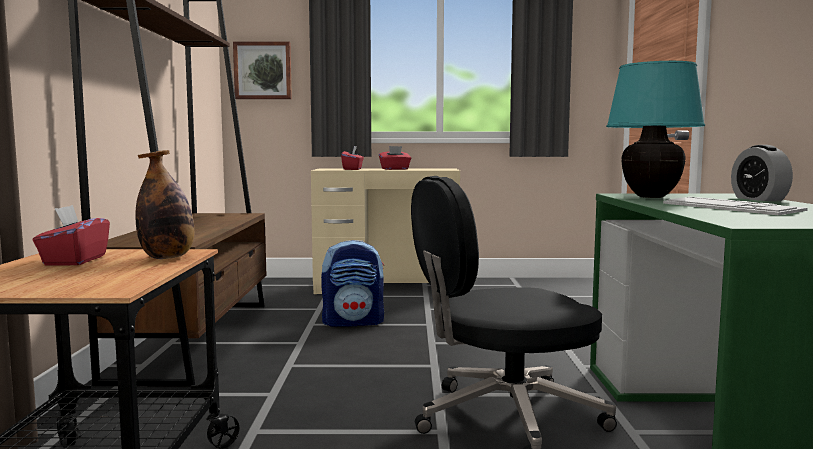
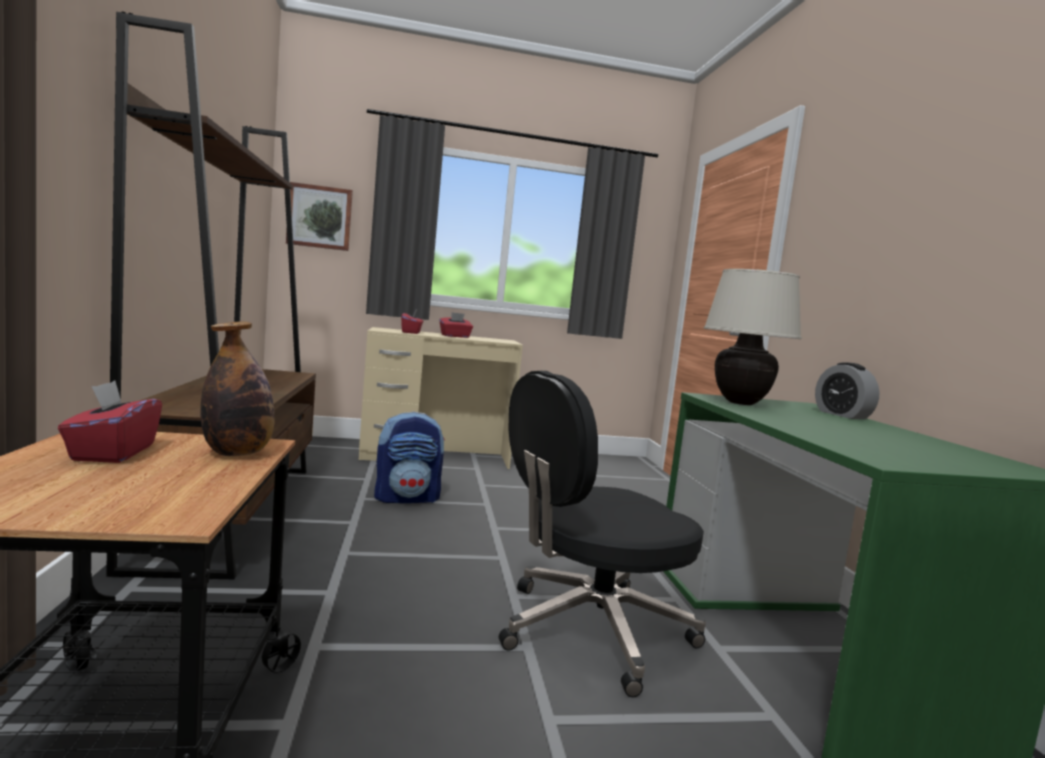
camera: 10 degrees left, 0 degrees up
turquoise table lamp [606,61,705,198] -> beige table lamp [704,269,802,405]
keyboard [663,197,808,216] -> none

